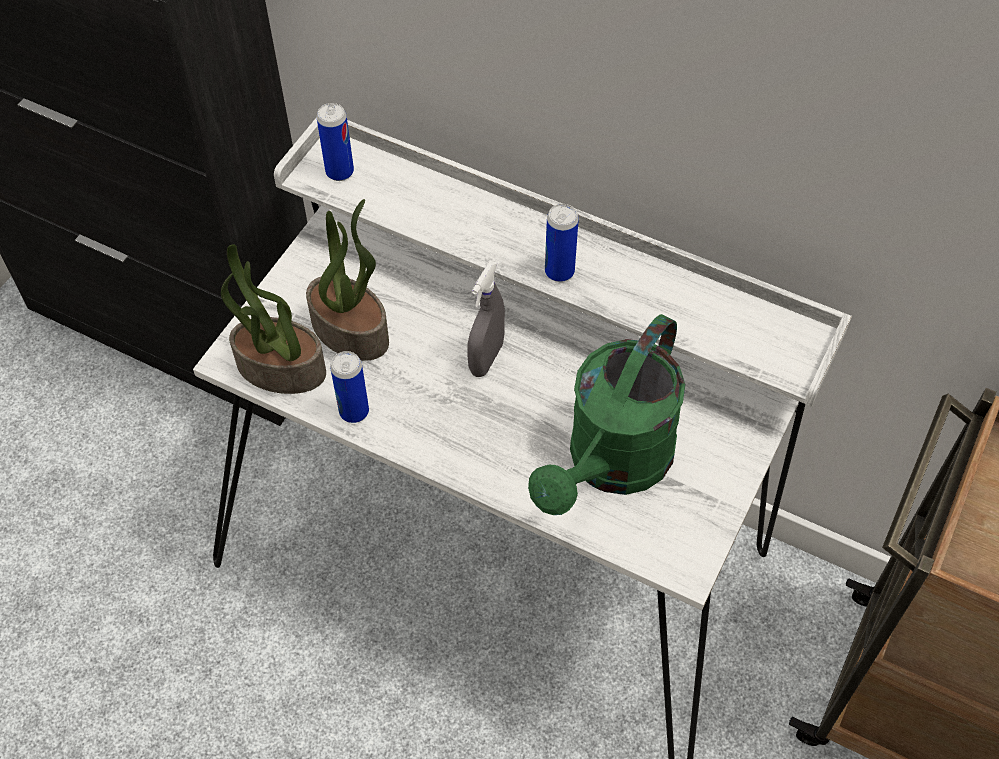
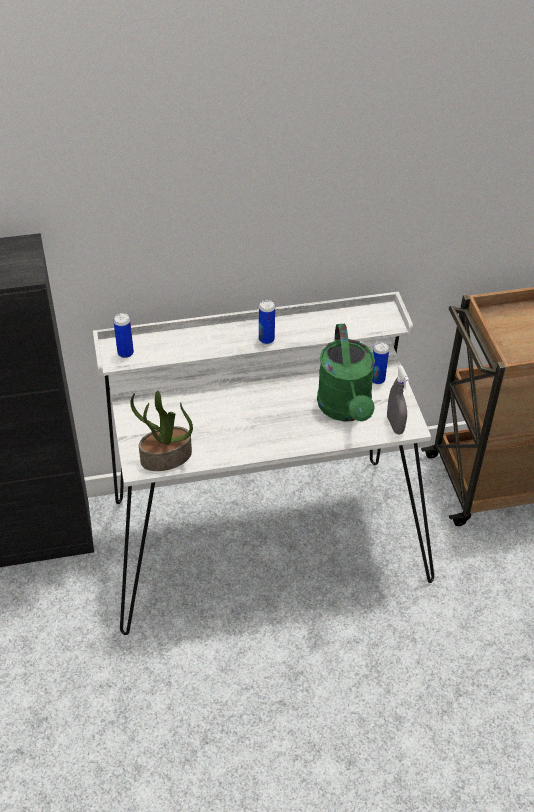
camera: 40 degrees left, 10 degrees down
potted plant [306,199,389,361] -> none
can [330,351,369,423] -> can moved to [372,342,389,384]
grey spray bottle [467,261,505,377] -> grey spray bottle moved to [387,365,409,435]

